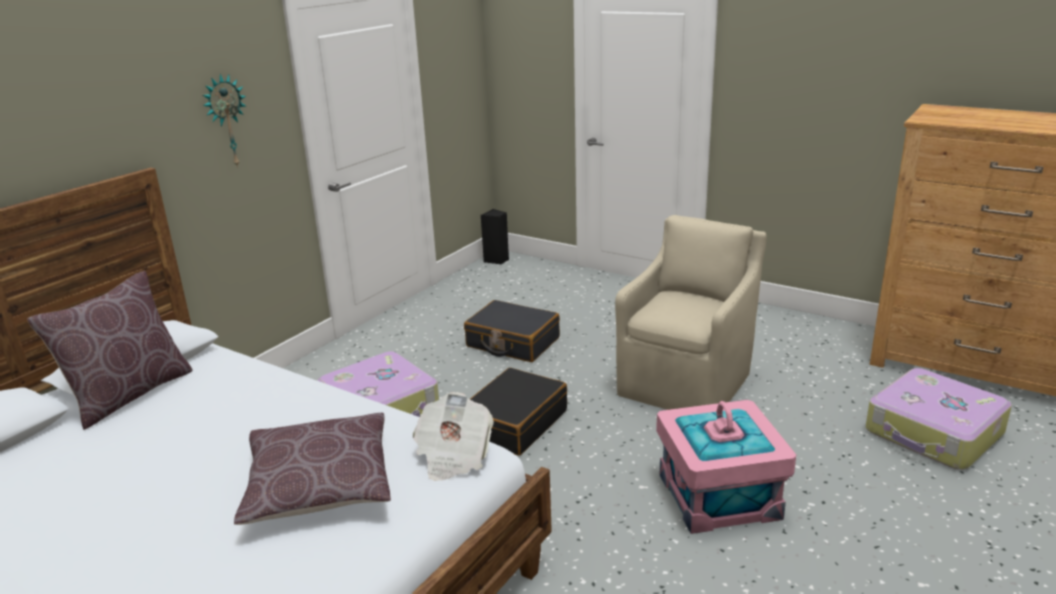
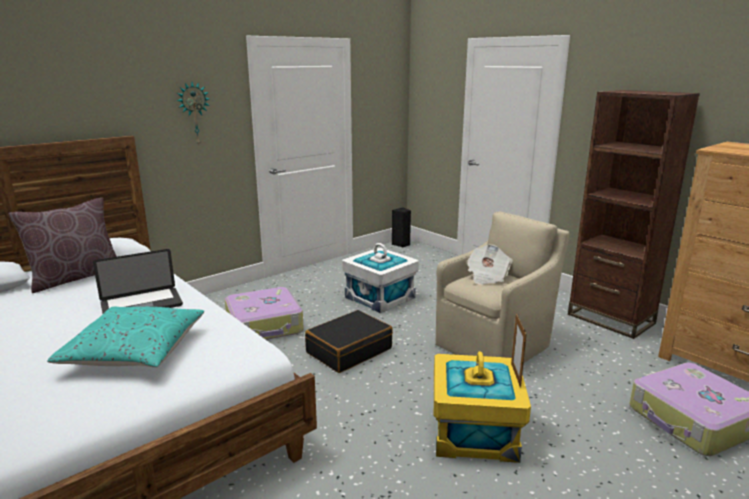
camera: 15 degrees right, 5 degrees down
brown pillow [234,413,391,525] -> turquoise pillow [47,307,204,367]
newspaper [413,392,494,481] -> newspaper moved to [467,244,513,285]
black suitcase [464,300,560,362] -> white storage box [342,243,419,313]
pink storage box [656,400,796,534] -> yellow storage box [434,351,531,463]
none -> laptop [93,249,183,314]
none -> picture frame [511,314,527,388]
none -> brown bookcase [568,90,700,339]

